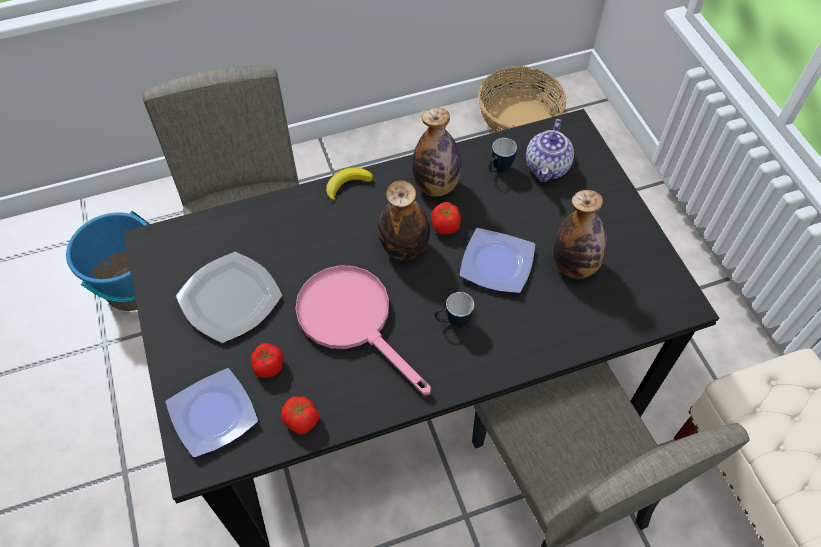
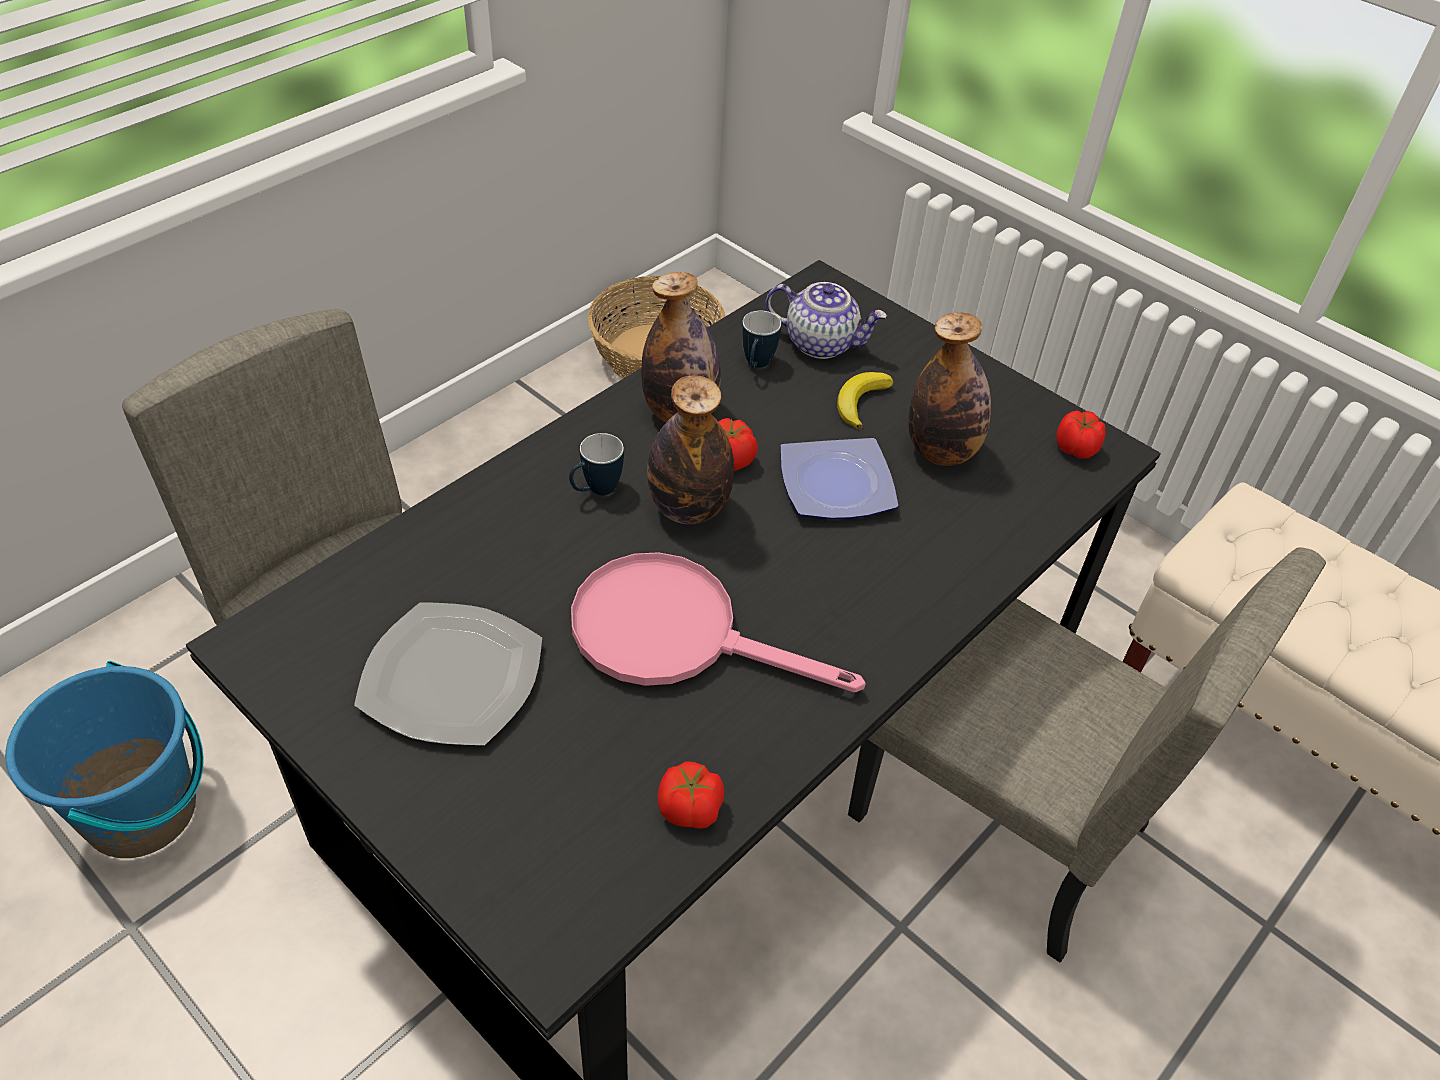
camera: 30 degrees left, 10 degrees down
plate [166,368,258,458] -> none
tomato [251,343,284,378] -> tomato moved to [1057,411,1106,459]
banana [326,167,373,202] -> banana moved to [837,372,894,429]
mug [435,292,474,328] -> mug moved to [569,433,624,495]
teapot [526,119,574,182] -> teapot turned 60 degrees counterclockwise [766,282,887,359]

